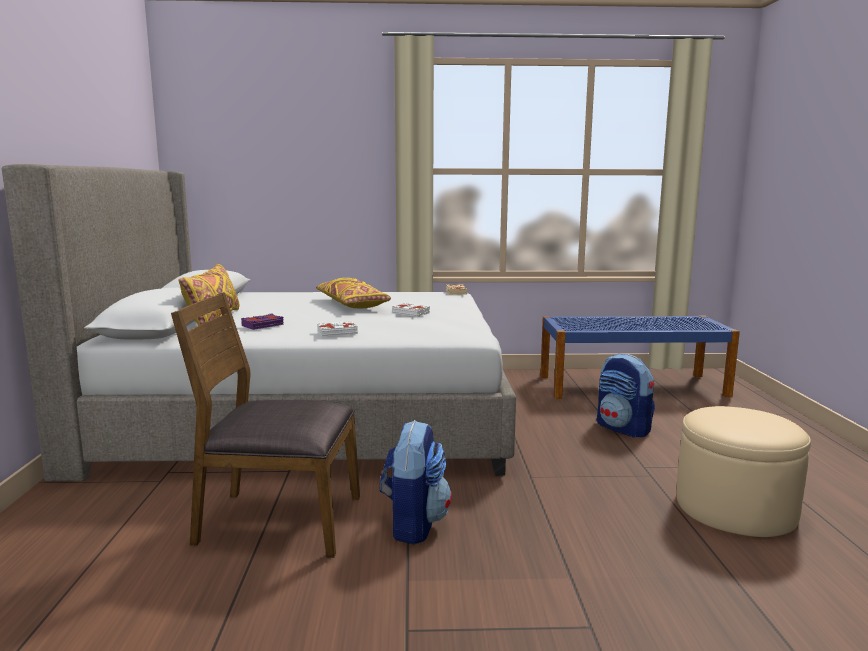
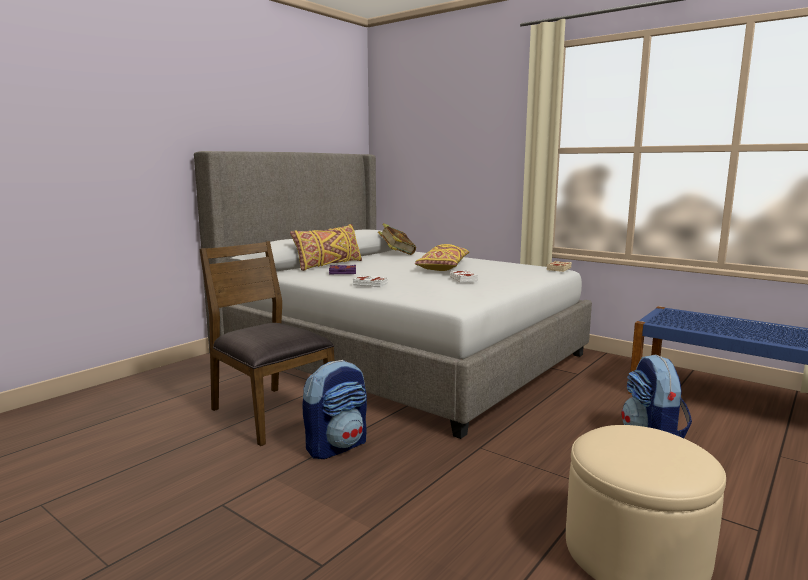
camera: 40 degrees right, 0 degrees up
none -> book [378,223,416,255]

